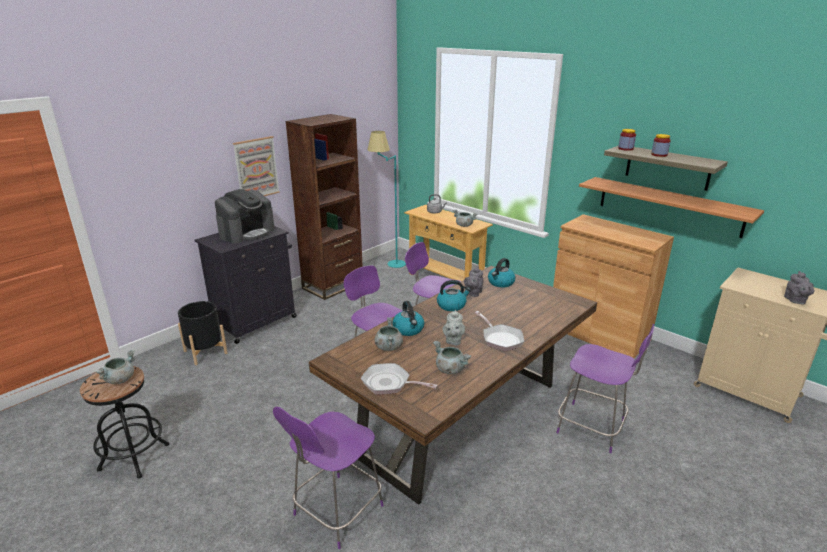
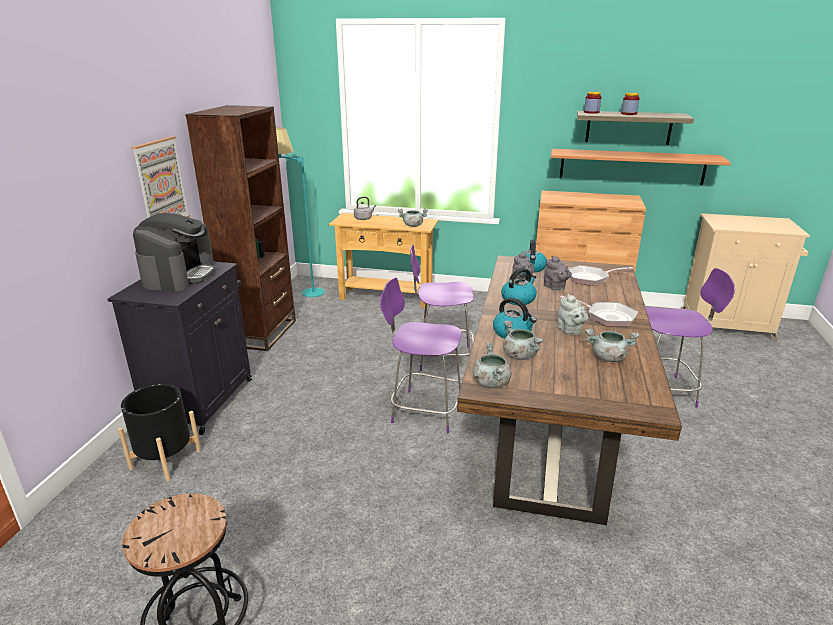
camera: 30 degrees left, 0 degrees up
grey cooking pot [96,350,135,384] -> grey cooking pot moved to [473,343,512,388]
purple chair [273,407,384,549] -> none
frying pan [361,363,438,395] -> frying pan moved to [569,265,633,286]
grey teapot [784,271,814,305] -> grey teapot moved to [544,256,572,290]

